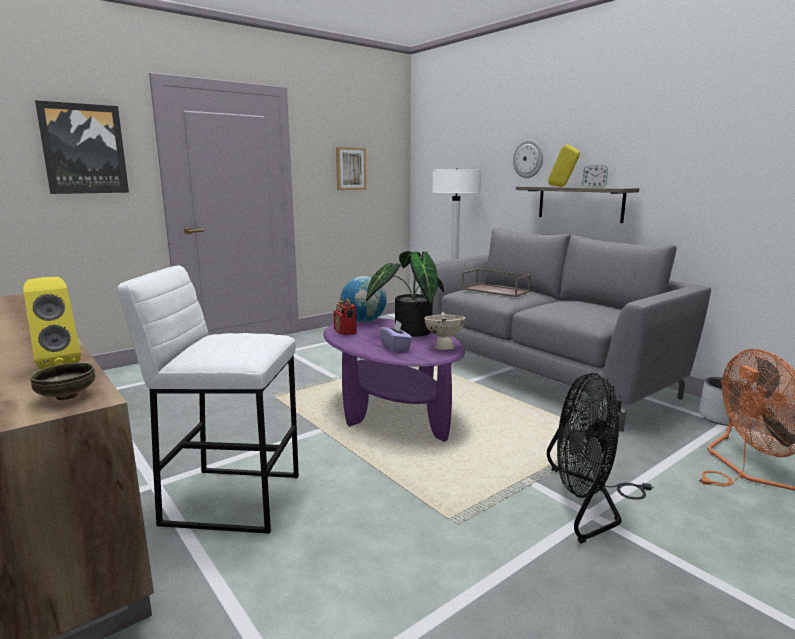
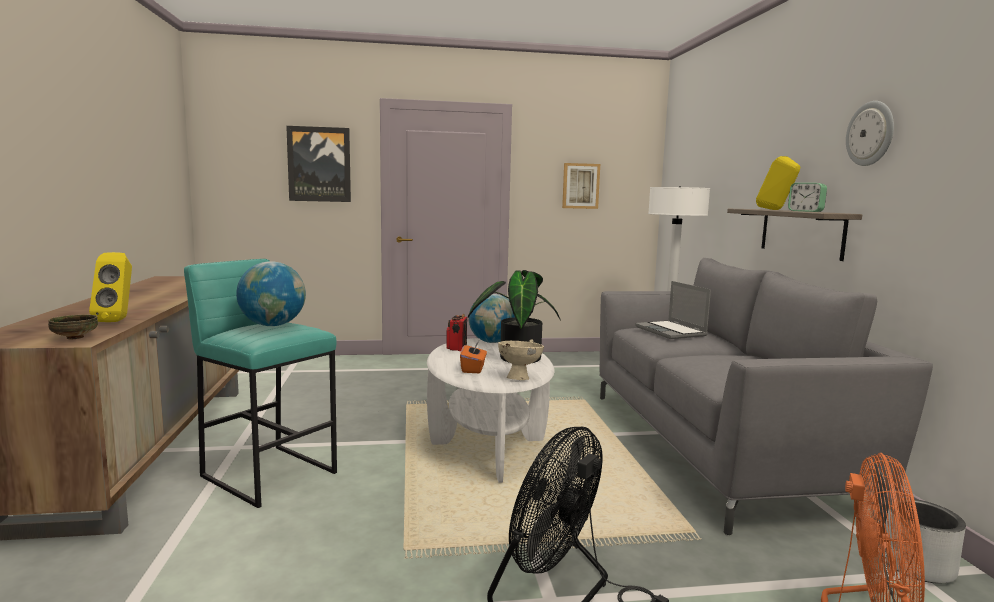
camera: 30 degrees right, 5 degrees down
white stool [118,265,299,534] -> turquoise stool [184,259,337,508]
purple coffee table [323,318,465,442] -> white coffee table [427,338,555,483]
purple tissue box [380,321,413,352] -> orange tissue box [460,341,487,373]
brown tray [461,269,531,297] -> laptop [635,281,711,339]
wall clock [513,139,543,178] -> wall clock moved to [846,101,894,166]
none -> globe [236,261,306,326]

